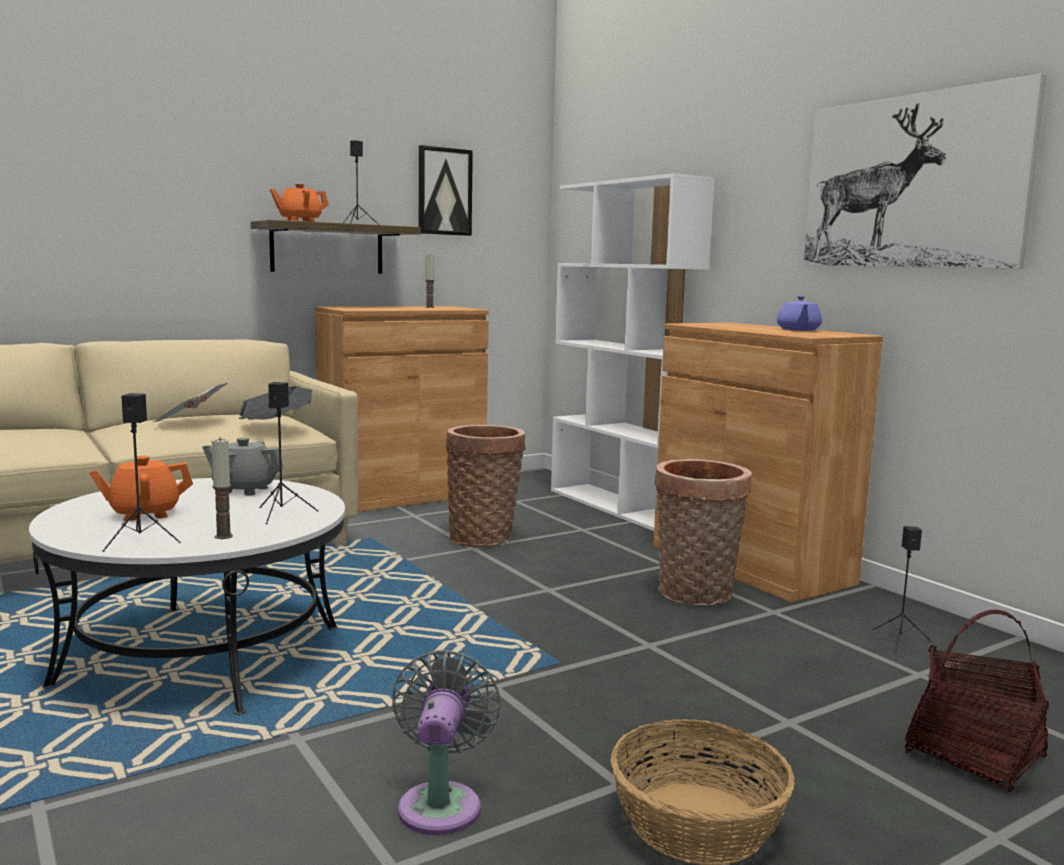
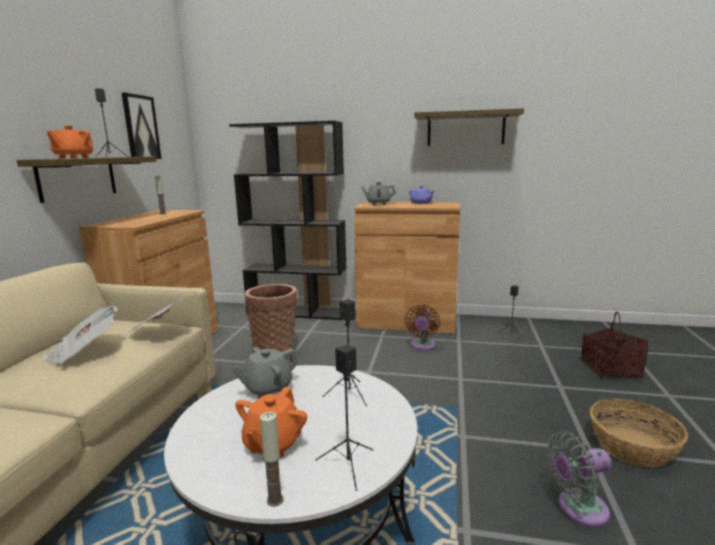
camera: 45 degrees left, 5 degrees up
candle [212,437,233,539] -> candle moved to [260,412,283,507]
grey fan [392,650,501,835] -> grey fan turned 60 degrees counterclockwise [547,431,612,527]
white bookcase [551,173,715,531] -> black bookcase [229,121,347,320]
basket [655,459,752,605] -> brown fan [405,305,440,350]
picture [803,73,1047,269] -> shelf [414,108,524,146]
none -> grey teapot [361,182,396,205]

